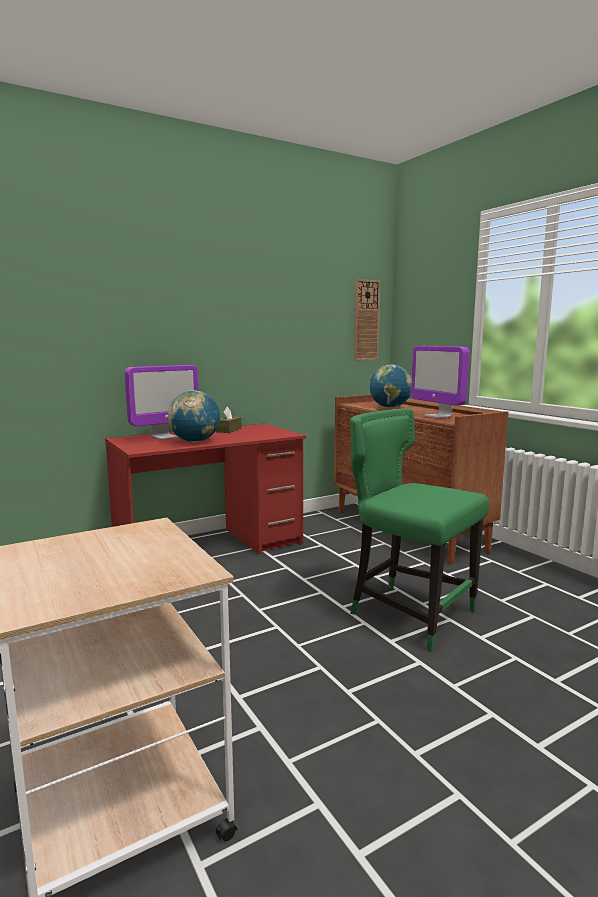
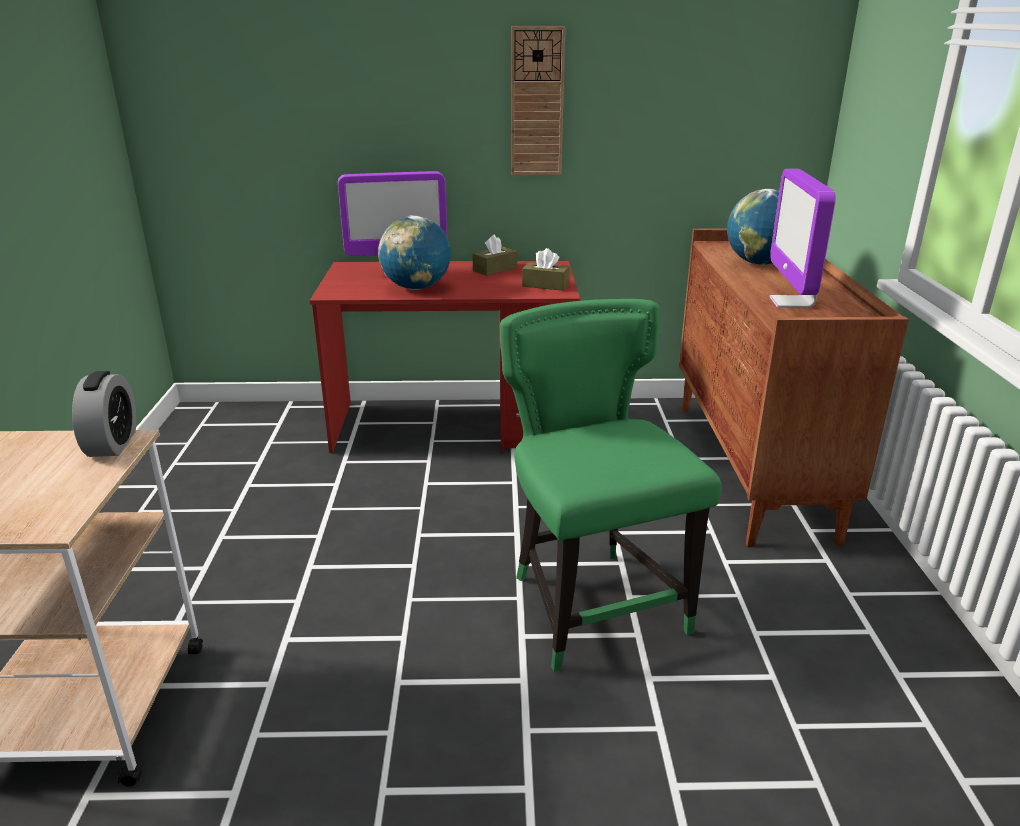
camera: 30 degrees right, 15 degrees up
wall clock [354,279,380,360] -> wall clock moved to [511,26,565,175]
none -> alarm clock [72,371,136,457]
none -> brown tissue box [522,248,570,291]

